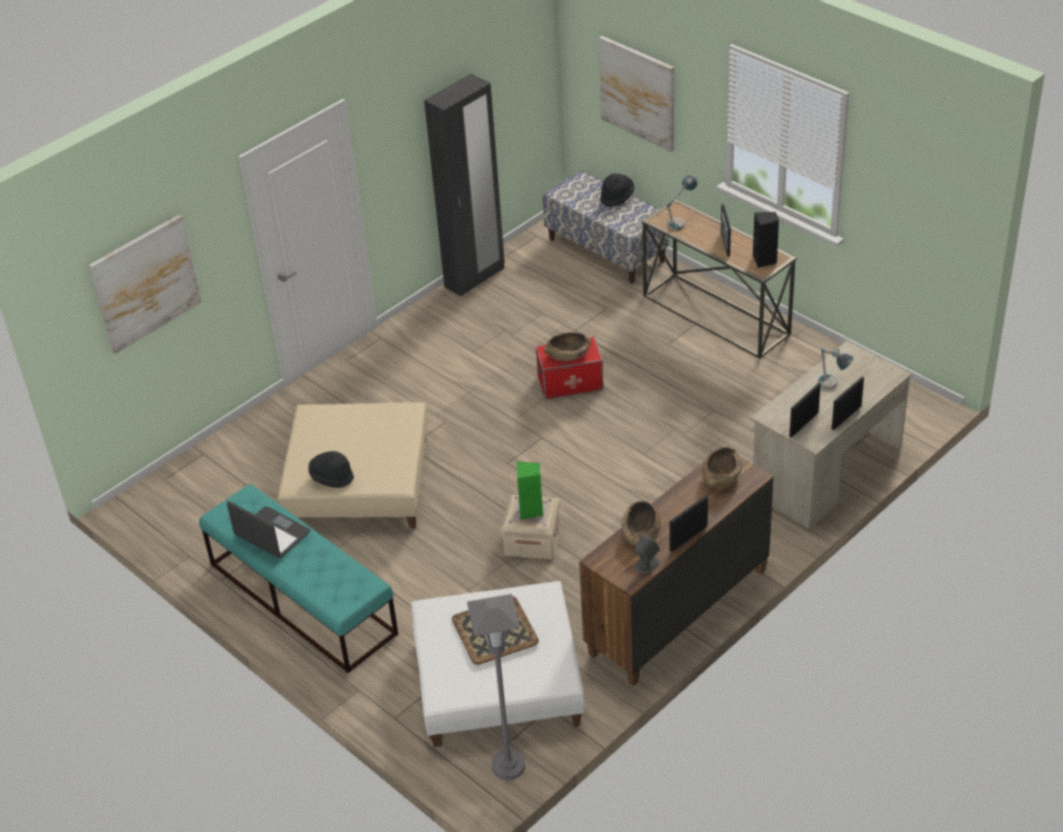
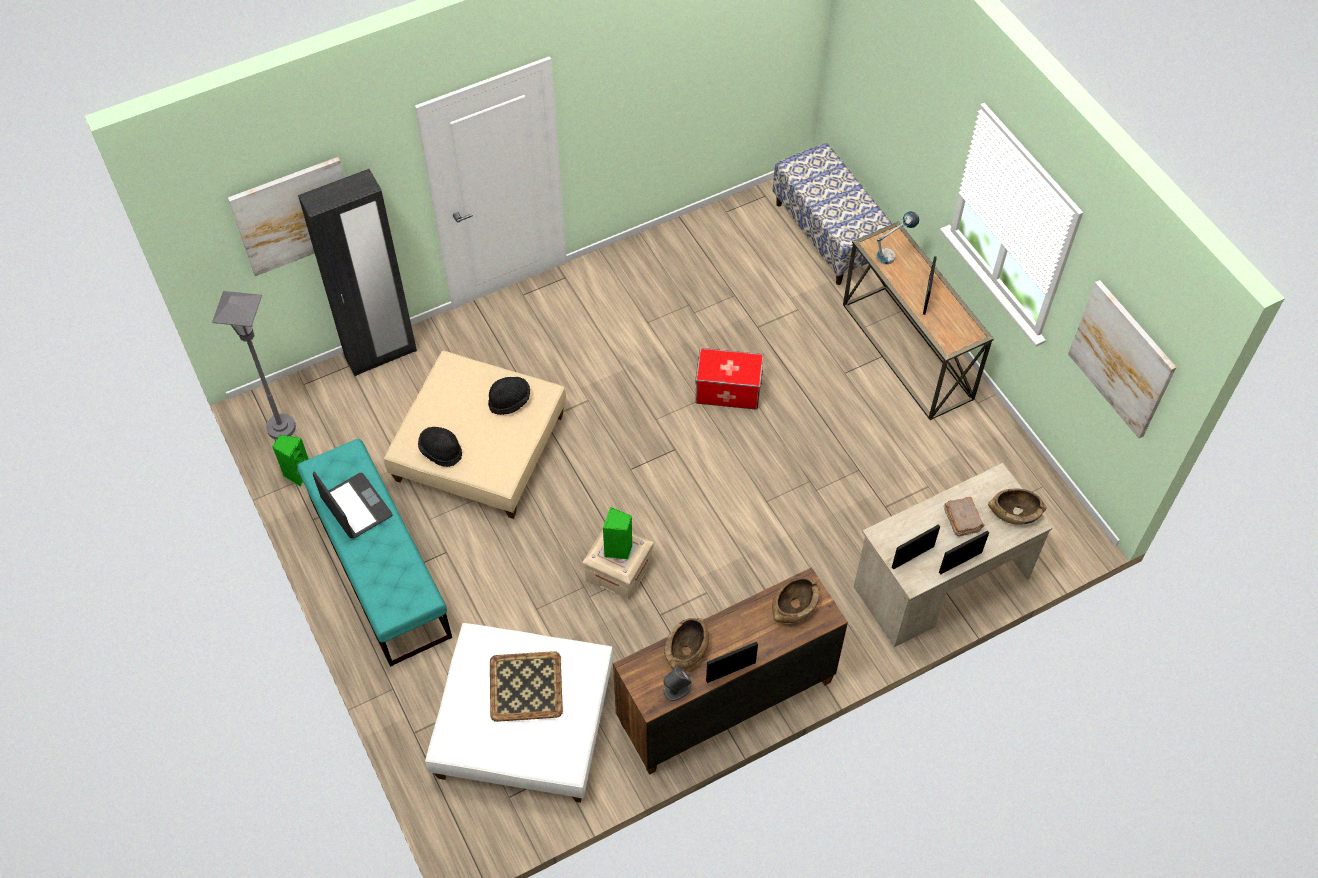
camera: 15 degrees right, 15 degrees up
black wardrobe [424,74,505,297] -> black wardrobe moved to [298,169,417,376]
grey floor lamp [467,594,525,780] -> grey floor lamp moved to [212,291,296,440]
brown bowl [544,332,591,361] -> brown bowl moved to [988,489,1047,525]
picture [599,36,674,152] -> picture moved to [1068,280,1177,439]
black hat [600,173,635,207] -> black hat moved to [488,377,530,415]
black speaker [753,212,779,268] -> none
table lamp [818,349,854,390] -> brown book [944,497,984,536]
none -> green speaker [272,435,308,487]

